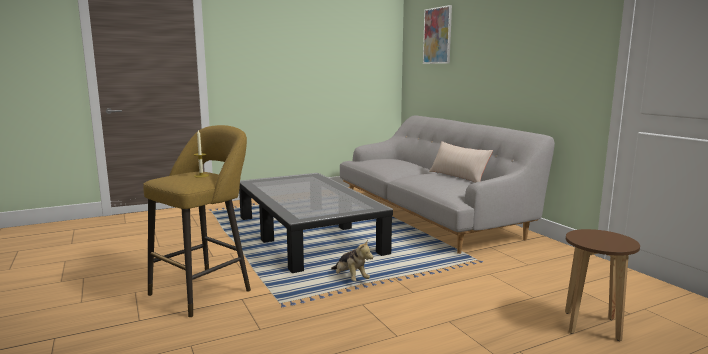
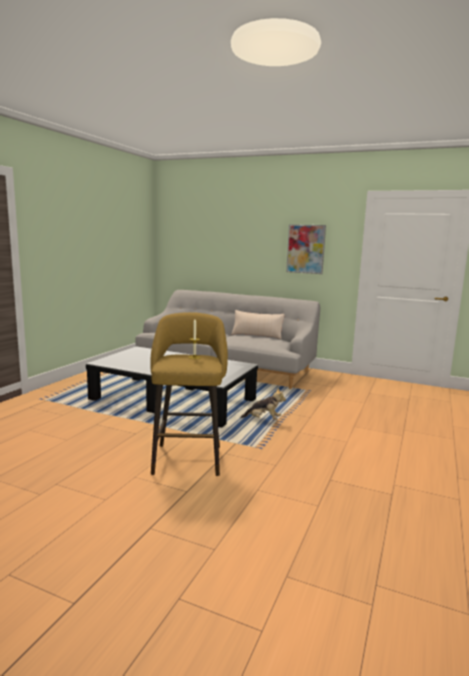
camera: 40 degrees left, 0 degrees up
picture [423,5,452,64] -> picture moved to [286,224,326,274]
brown stool [565,229,640,341] -> none

